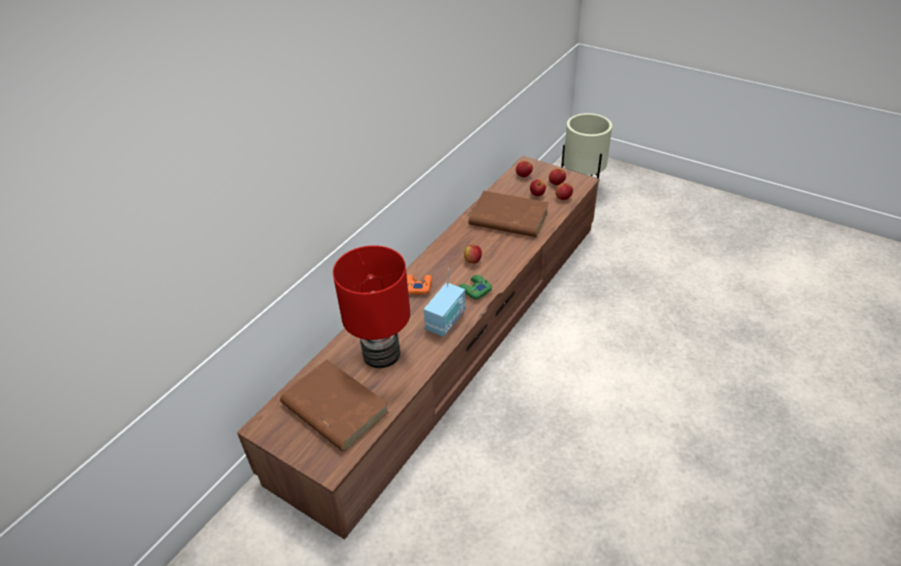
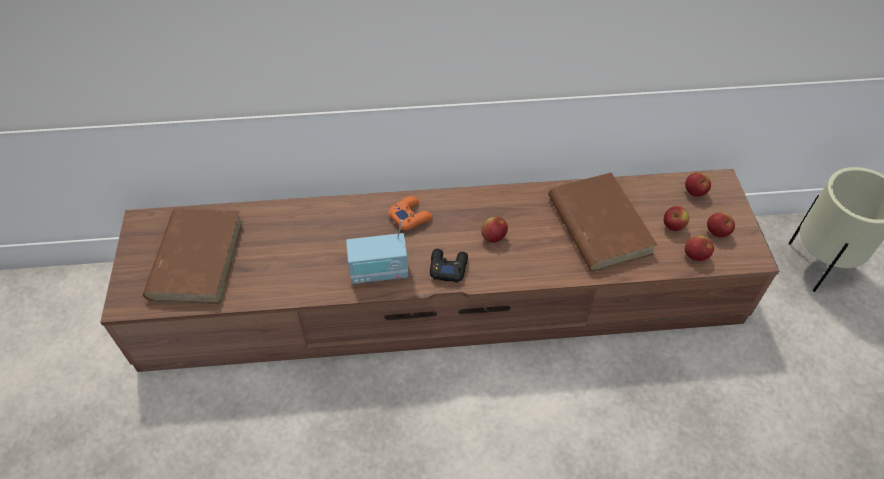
camera: 50 degrees right, 10 degrees up
red table lamp [333,245,410,368] -> none
green game controller [458,275,492,300] -> black game controller [430,249,468,282]

